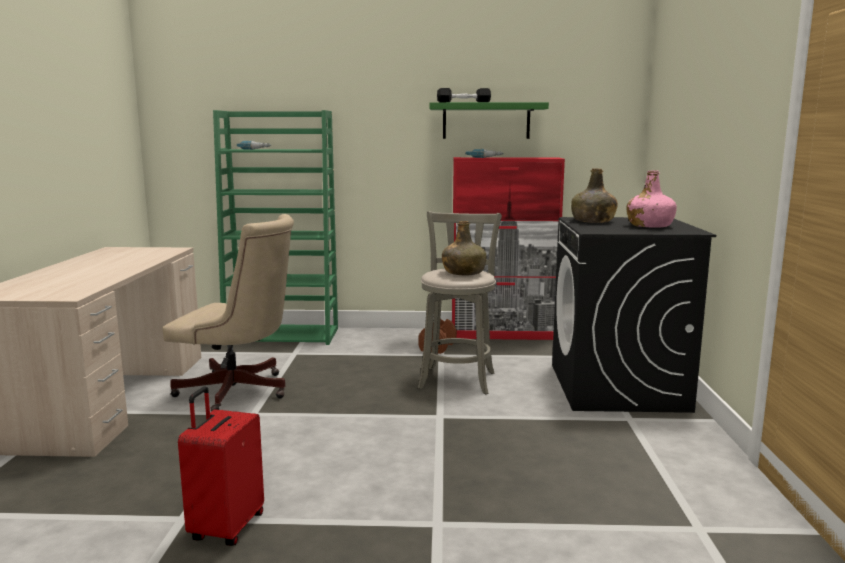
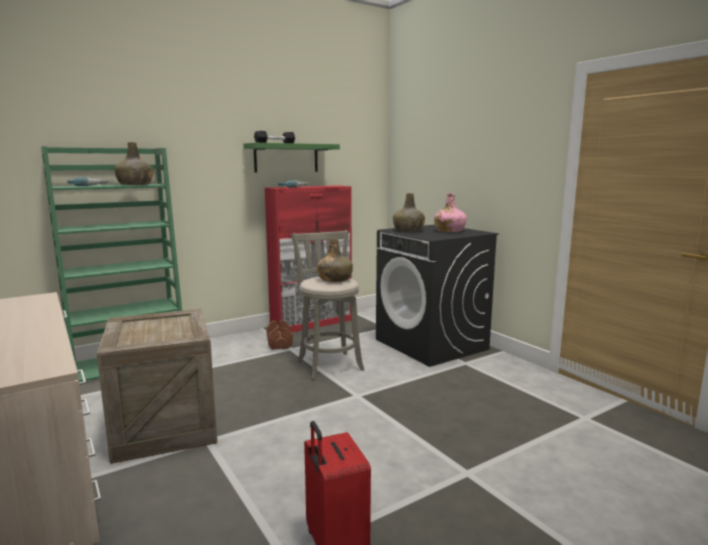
camera: 35 degrees left, 0 degrees up
beige office chair [162,214,294,411] -> crate [97,309,217,464]
none -> green bottle [114,142,153,185]

